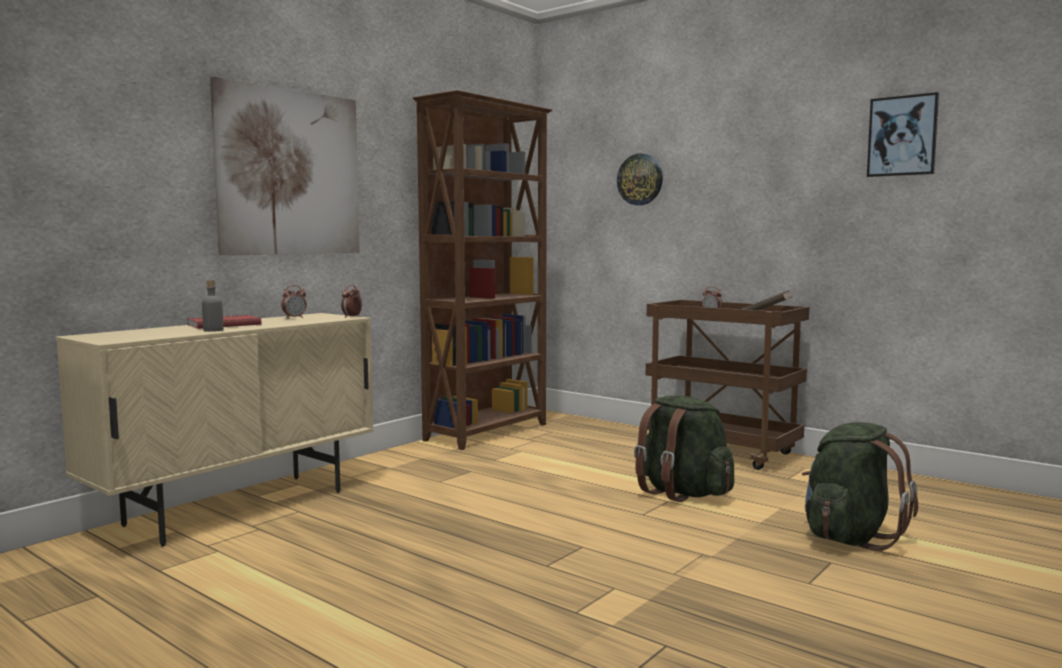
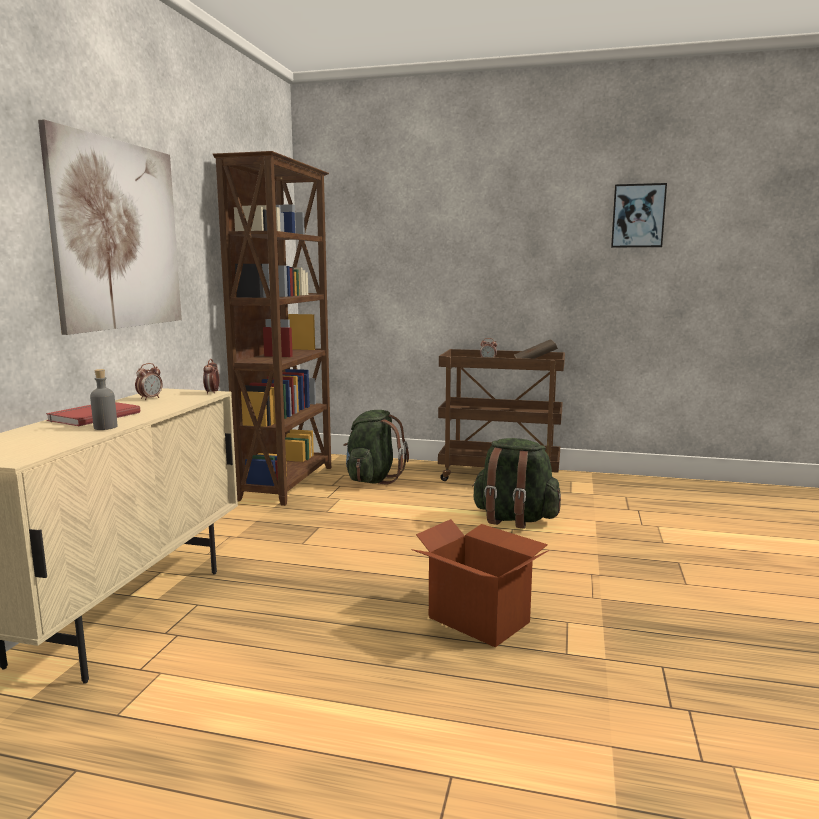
camera: 25 degrees left, 5 degrees up
wall clock [617,154,663,205] -> none
green backpack [802,422,918,551] -> green backpack moved to [343,410,409,484]
none -> cardboard box [412,519,549,647]

